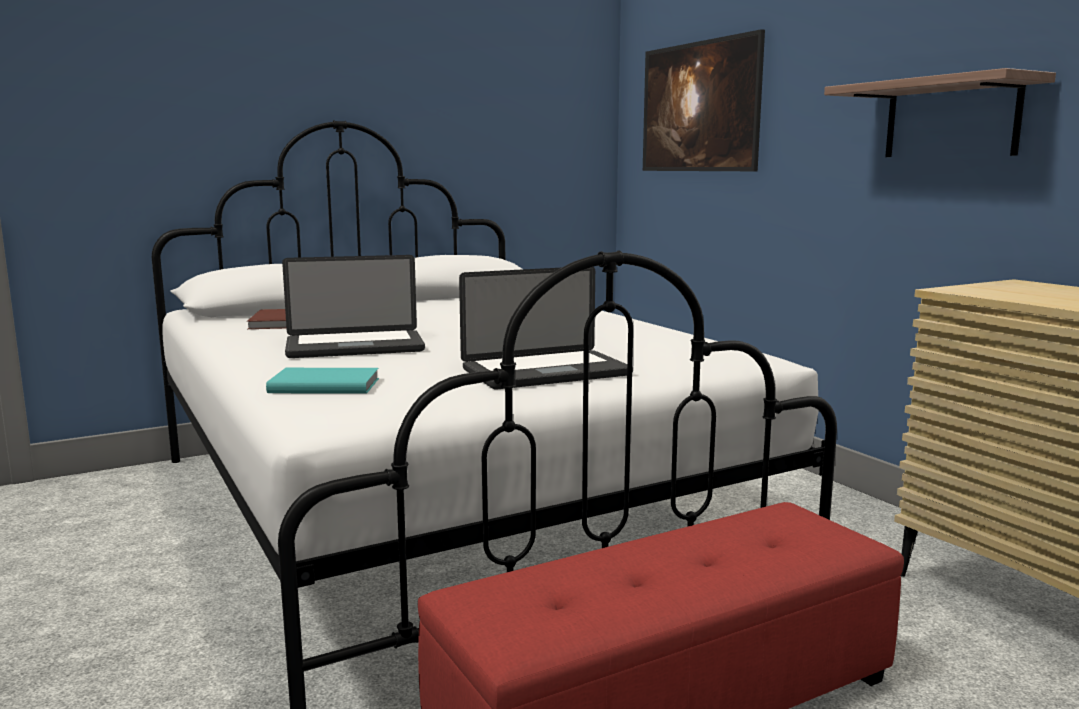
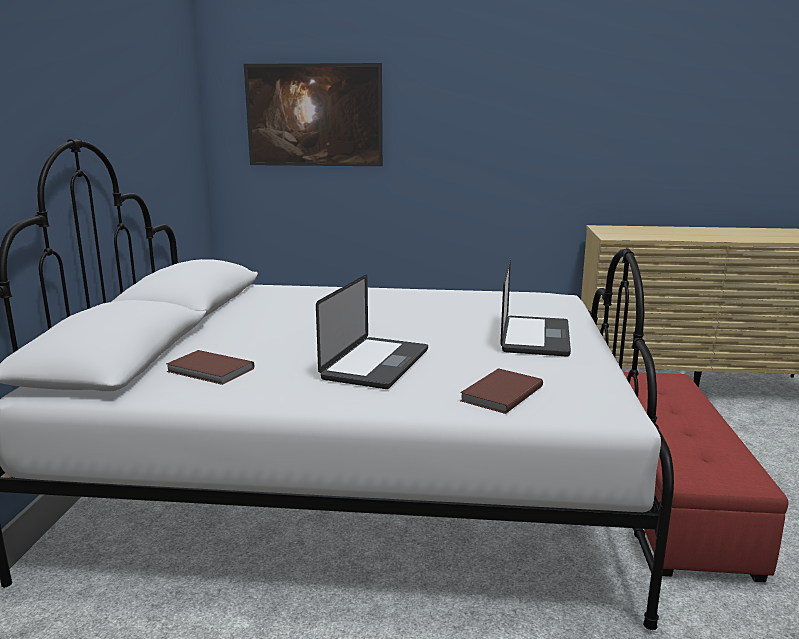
camera: 55 degrees left, 5 degrees up
turquoise book [266,368,379,394] -> brown book [460,368,543,414]
shelf [824,68,1056,157] -> none

